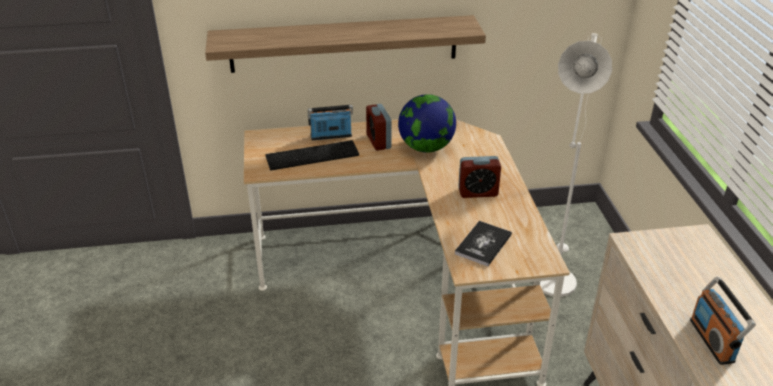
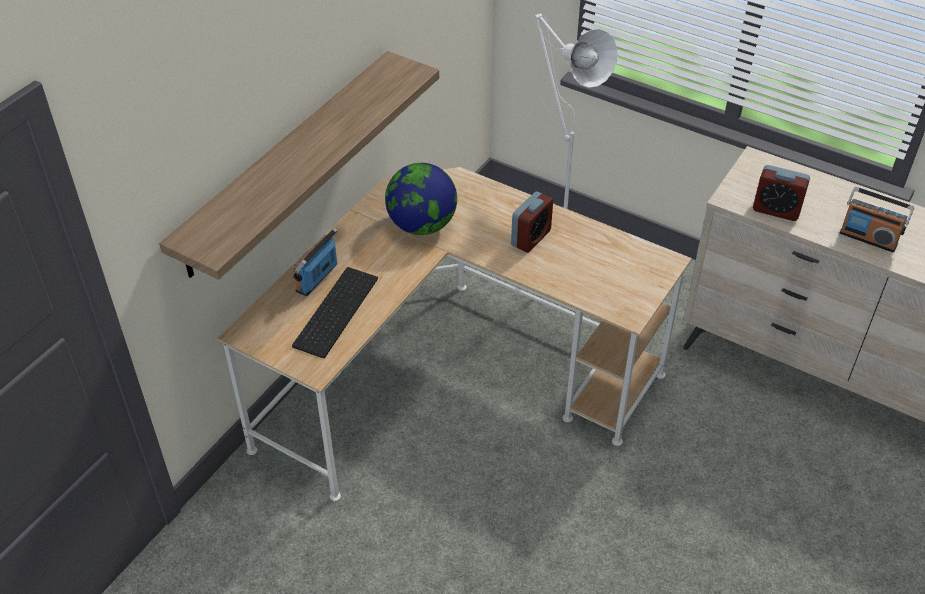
camera: 50 degrees left, 10 degrees up
alarm clock [366,104,392,151] -> alarm clock moved to [753,165,810,221]
book [455,221,512,267] -> none

